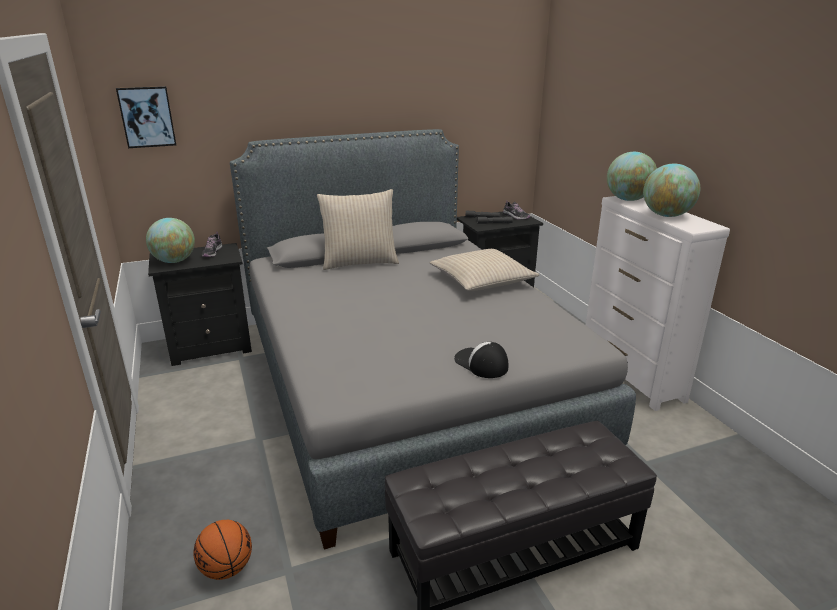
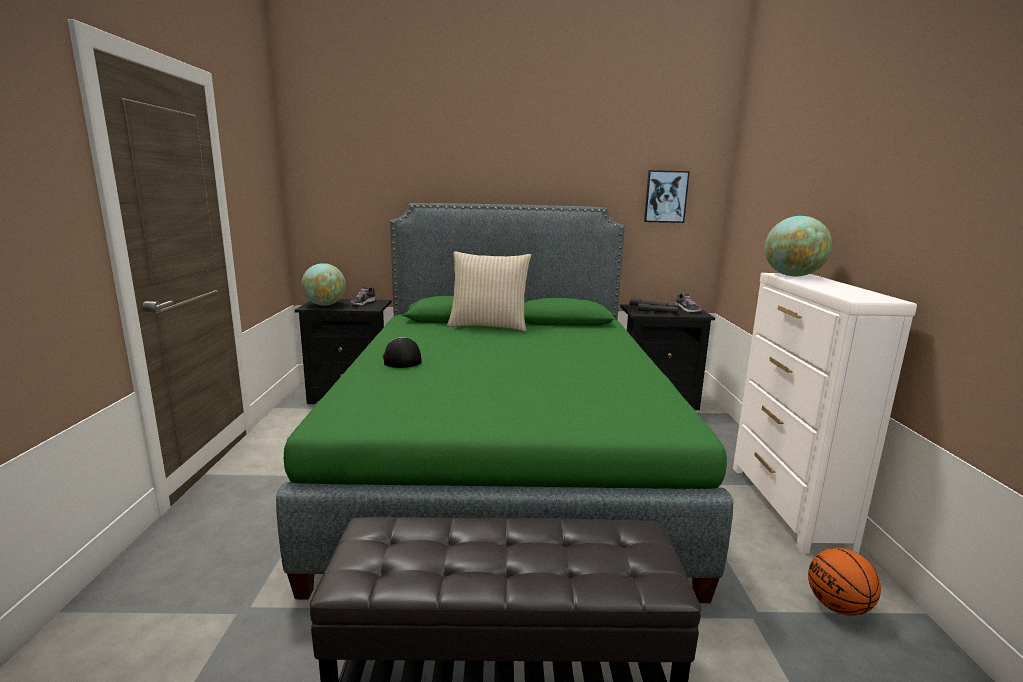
camera: 20 degrees right, 10 degrees down
picture [116,86,176,148] -> picture moved to [644,170,690,223]
basketball [193,520,252,580] -> basketball moved to [808,548,881,616]
grey bed [230,129,636,550] -> green bed [276,203,733,603]
beige pillow [430,249,539,291] -> none
cap [454,342,508,378] -> cap moved to [382,337,422,368]
globe [643,164,700,217] -> none

